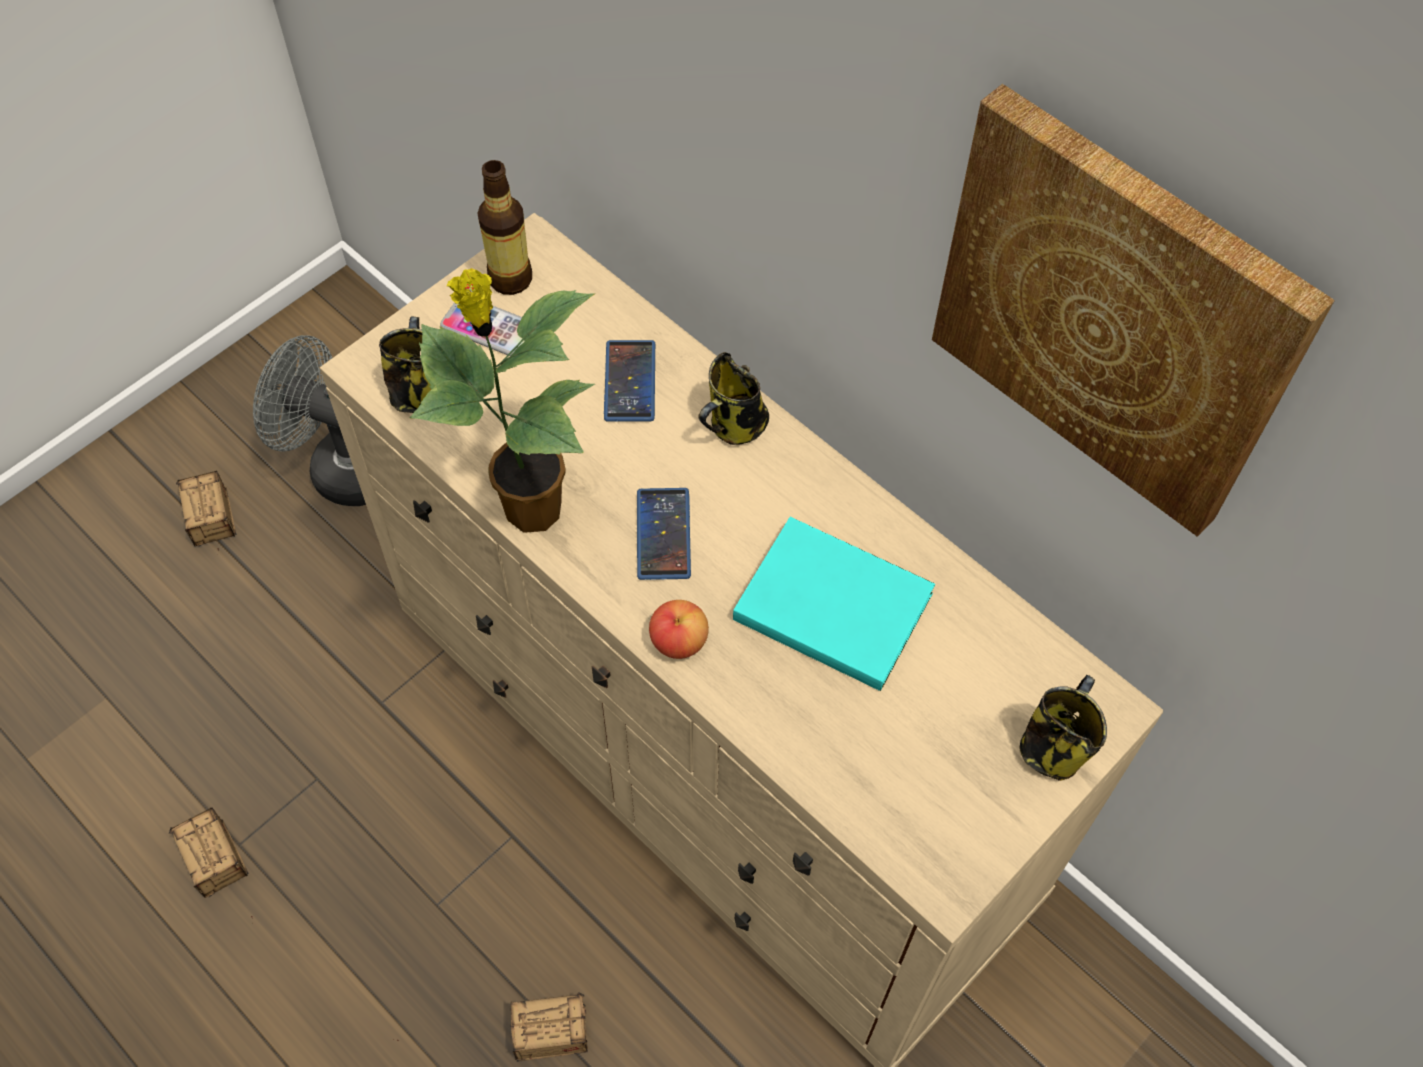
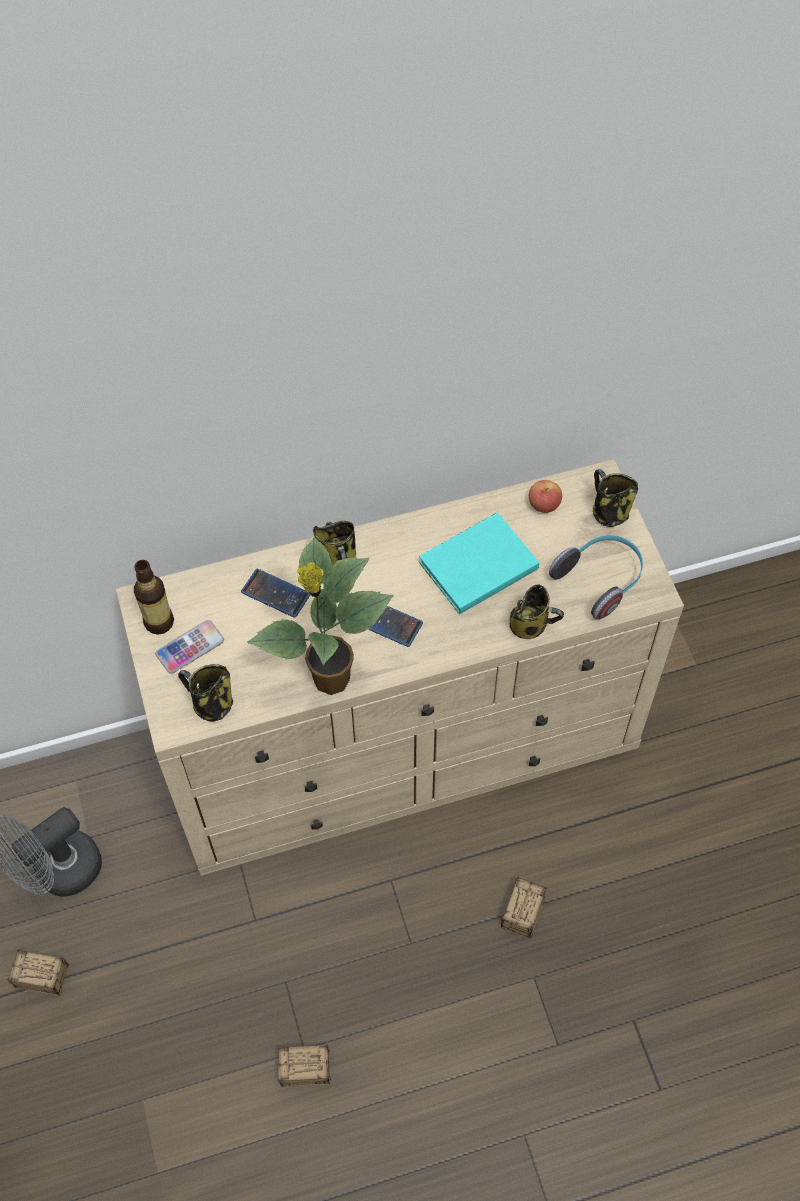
camera: 60 degrees left, 0 degrees up
apple [649,600,709,659] -> apple moved to [529,480,562,513]
picture [932,84,1335,537] -> none
none -> mug [510,585,564,639]
none -> headphones [549,535,643,619]

